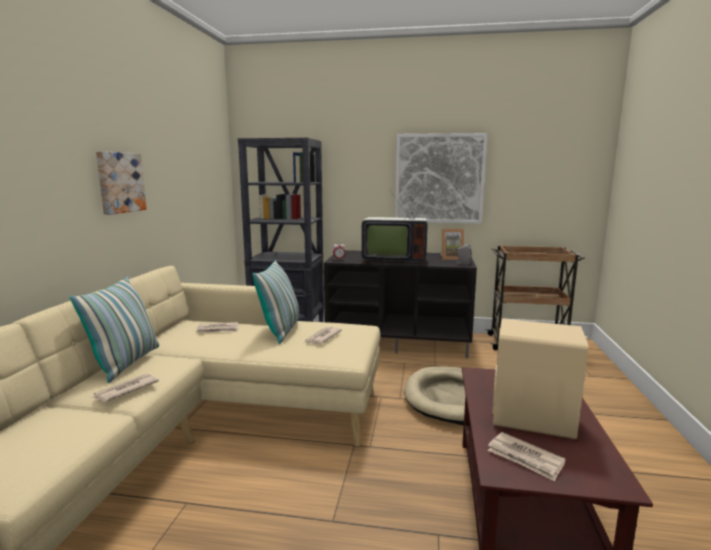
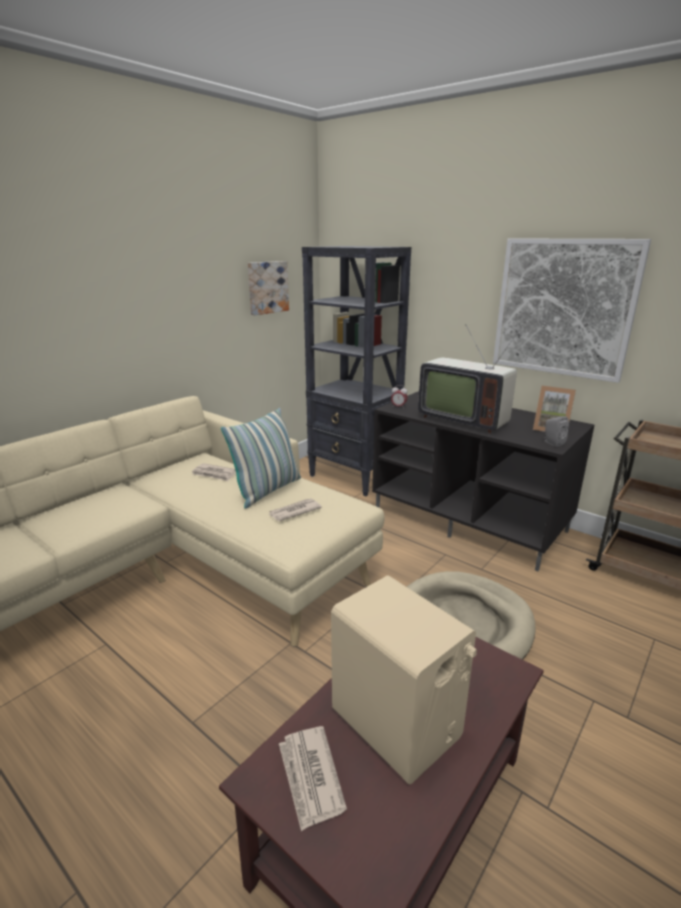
camera: 30 degrees right, 10 degrees up
pillow [70,276,159,383] -> none
newspaper [92,374,159,402] -> none
picture [96,151,147,215] -> picture moved to [248,261,289,315]

